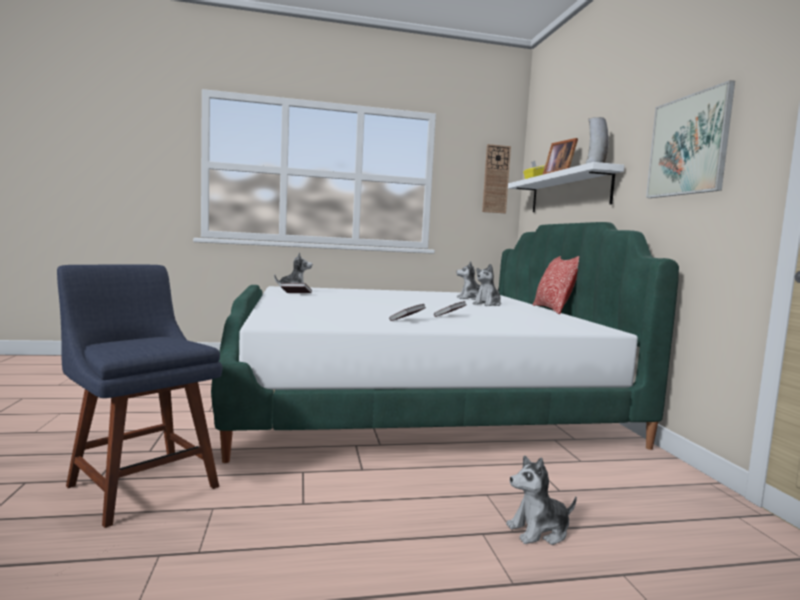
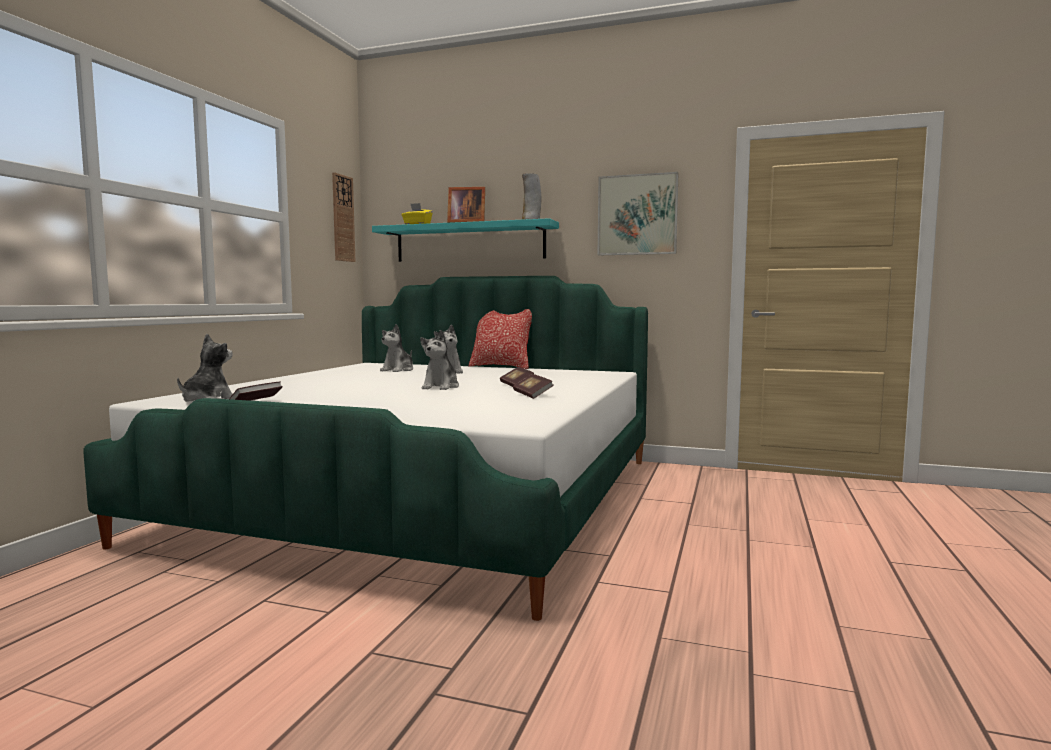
camera: 60 degrees left, 0 degrees up
blue chair [57,264,222,528] -> none
plush toy [506,455,577,545] -> plush toy moved to [420,330,459,390]
white shelf [508,162,625,212] -> turquoise shelf [372,218,559,262]

